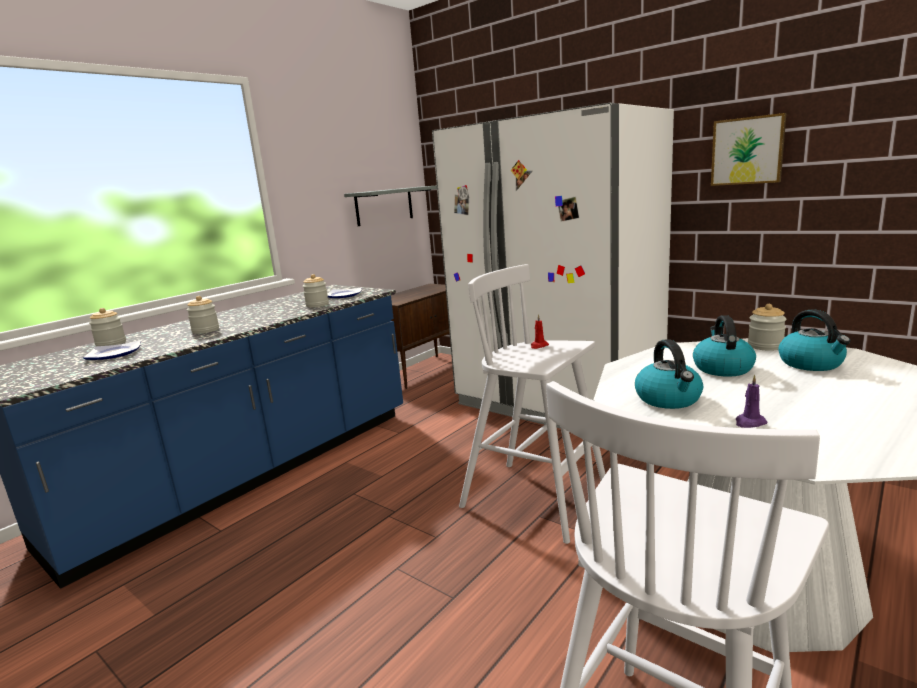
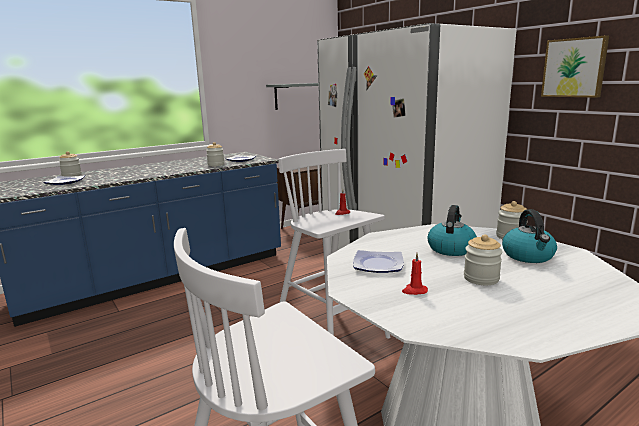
camera: 15 degrees right, 0 degrees up
jar [187,296,219,334] -> jar moved to [464,234,503,285]
kettle [635,339,703,409] -> plate [353,250,404,273]
purple candle [736,375,768,428] -> red candle [402,253,428,295]

